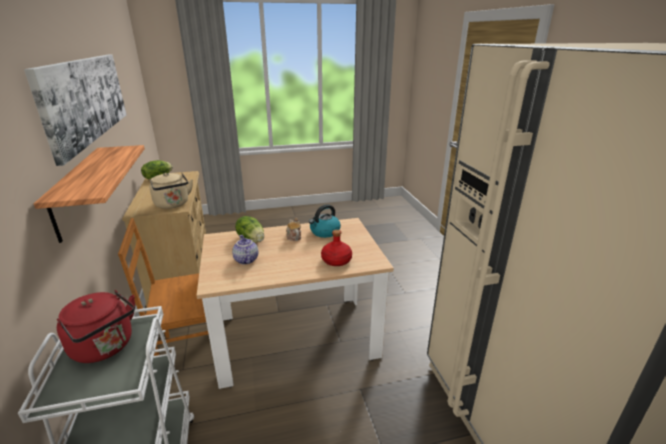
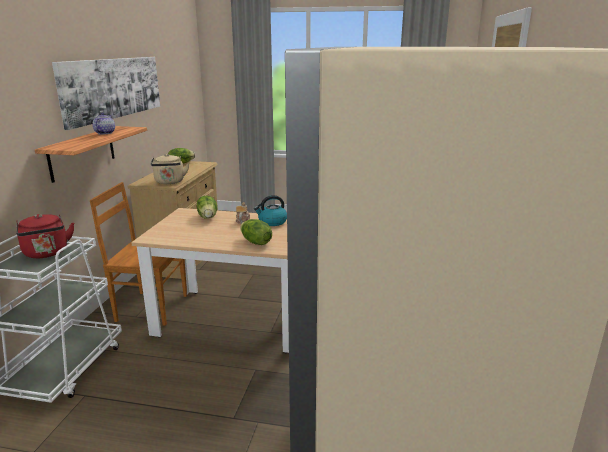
camera: 25 degrees right, 5 degrees down
teapot [232,235,258,265] -> teapot moved to [92,112,115,134]
red bottle [321,230,352,266] -> lettuce [240,219,272,245]

